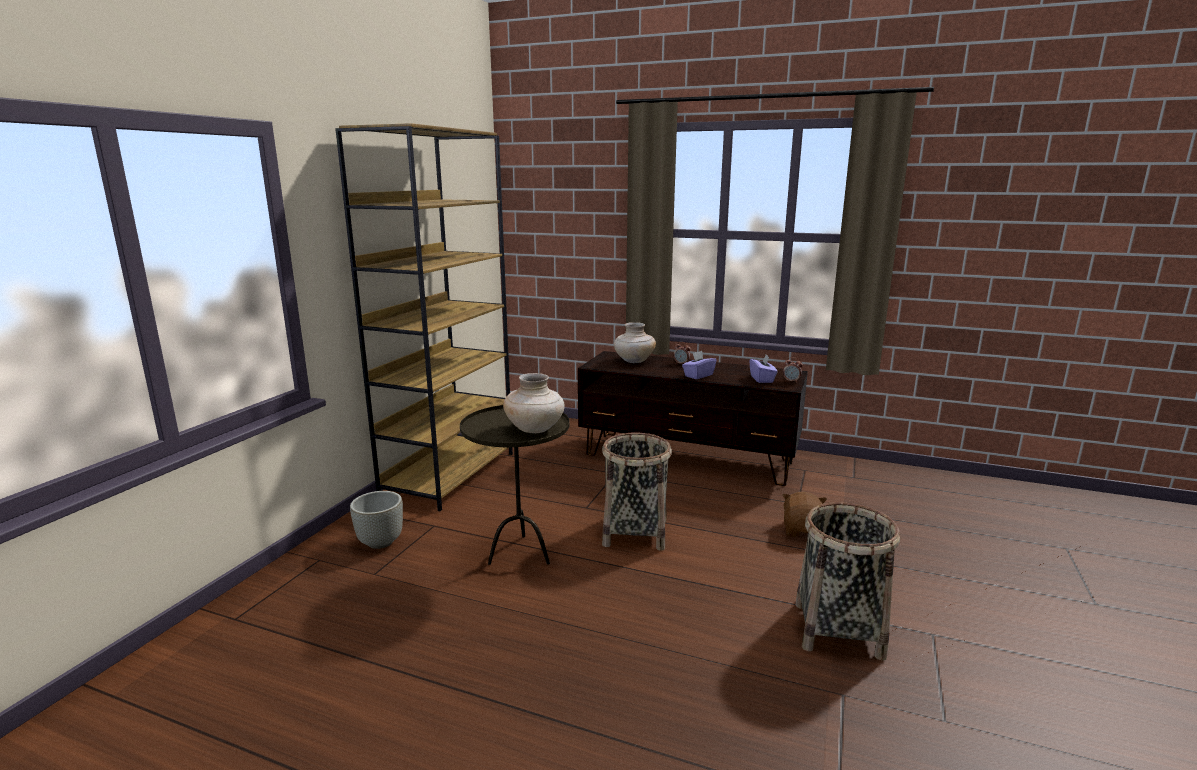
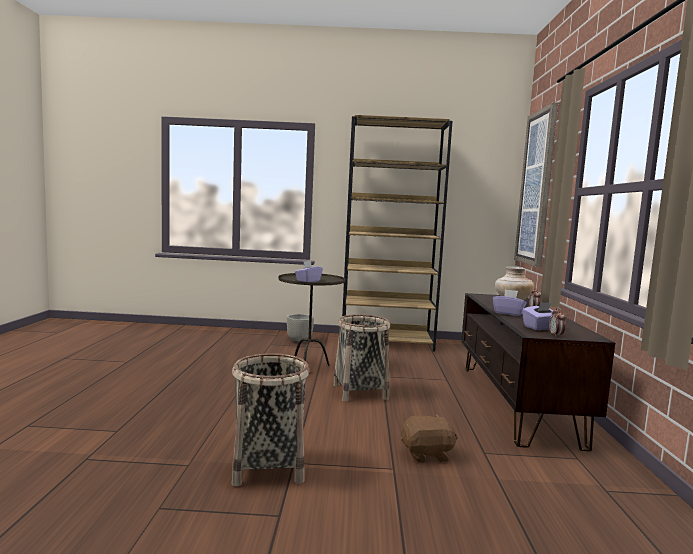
camera: 70 degrees right, 10 degrees down
beige vase [503,373,565,433] -> purple tissue box [295,261,323,282]
none -> picture [514,102,558,267]

